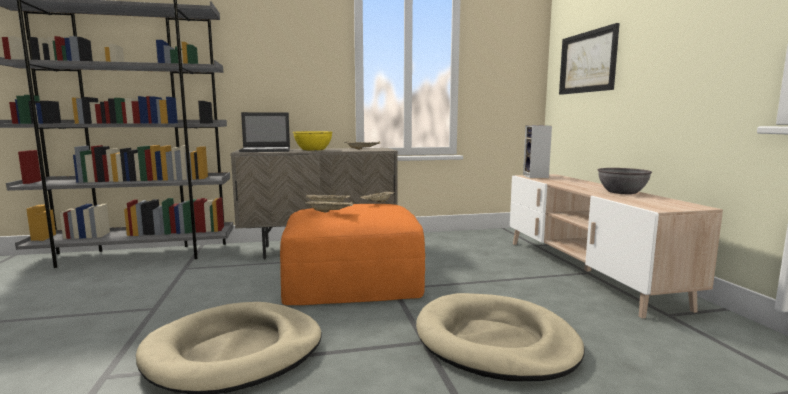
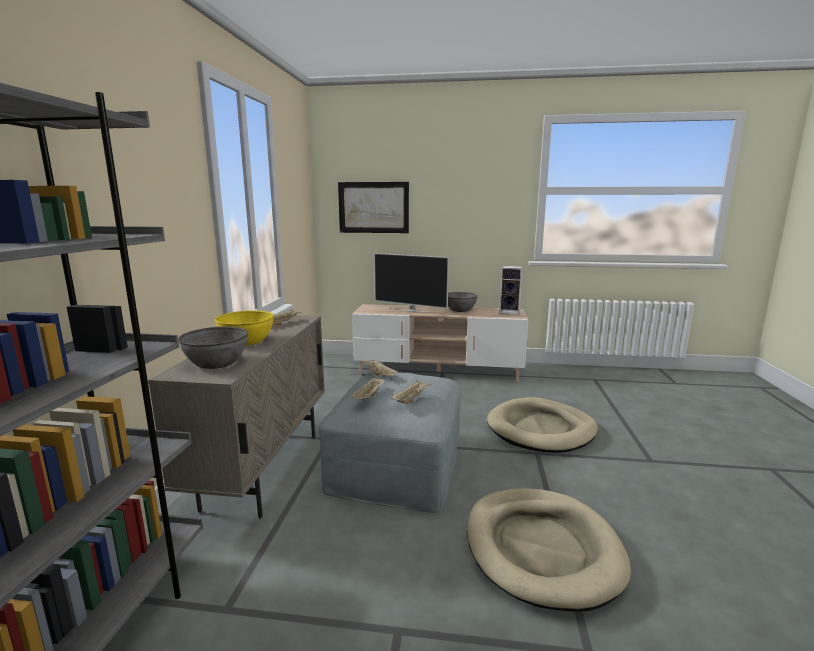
camera: 70 degrees left, 5 degrees up
laptop [239,112,290,152] -> grey bowl [178,327,248,369]
orange ottoman [280,204,425,305] -> grey ottoman [319,372,461,513]
speaker [523,126,552,178] -> speaker moved to [499,266,523,315]
none -> television [374,253,449,313]

